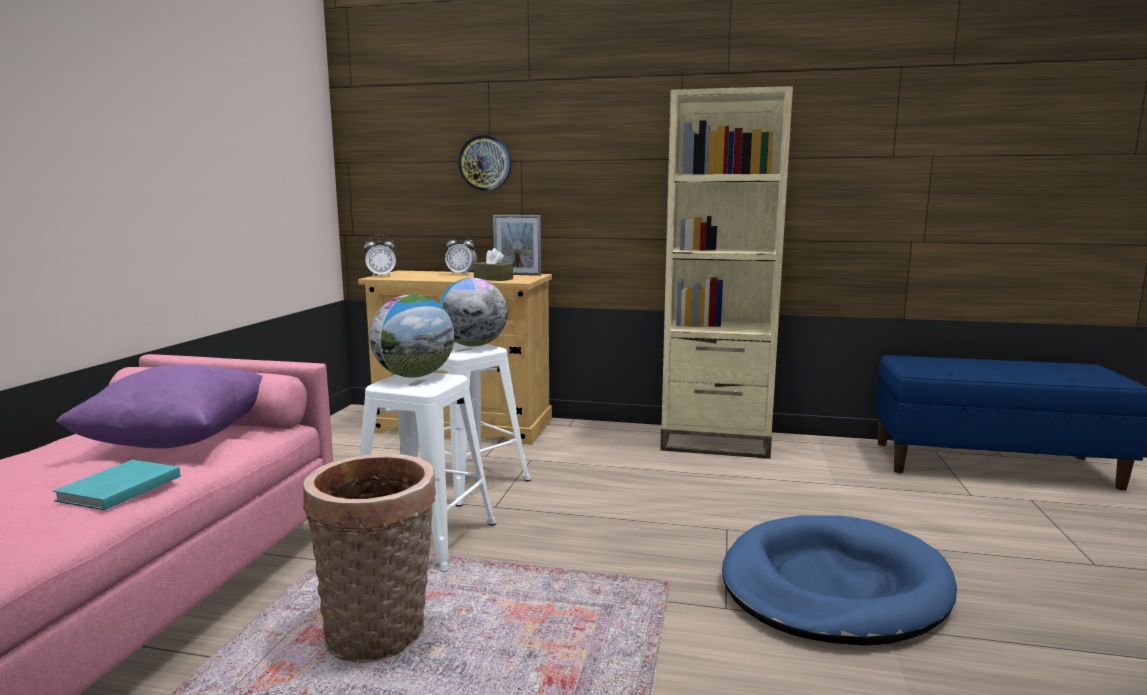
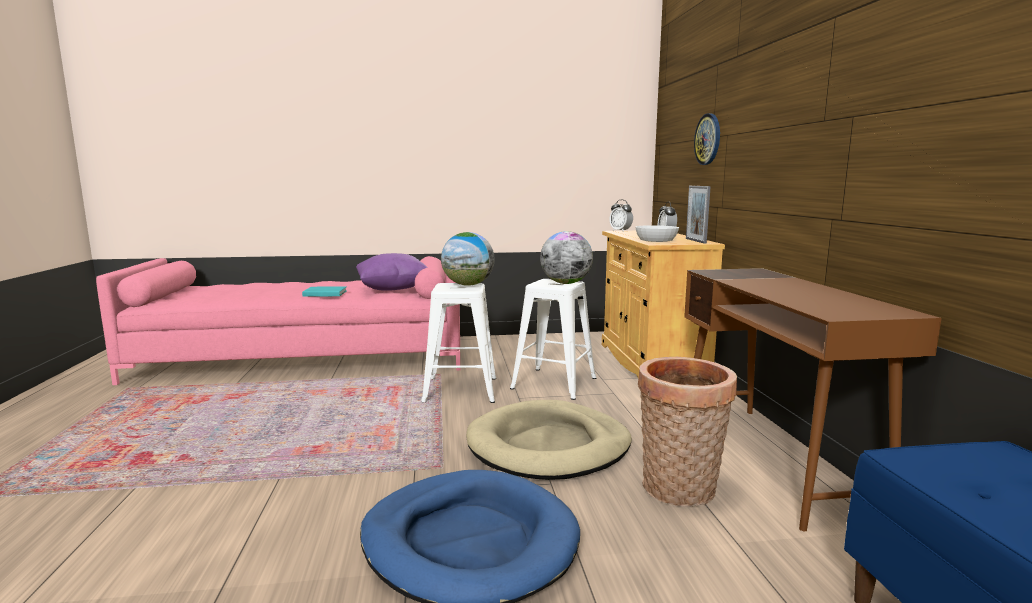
camera: 70 degrees right, 0 degrees up
basket [303,454,436,663] -> basket moved to [638,357,737,506]
brown tissue box [474,248,513,281] -> white bowl [635,225,679,242]
beige bookcase [660,86,793,459] -> brown desk [684,268,942,531]
none -> beige dog bed [466,400,632,480]

